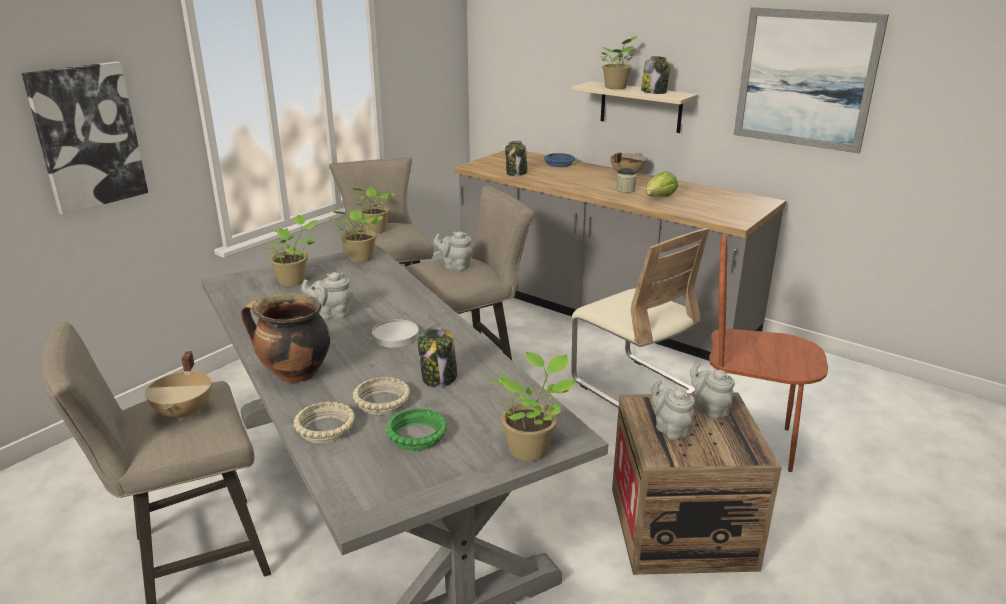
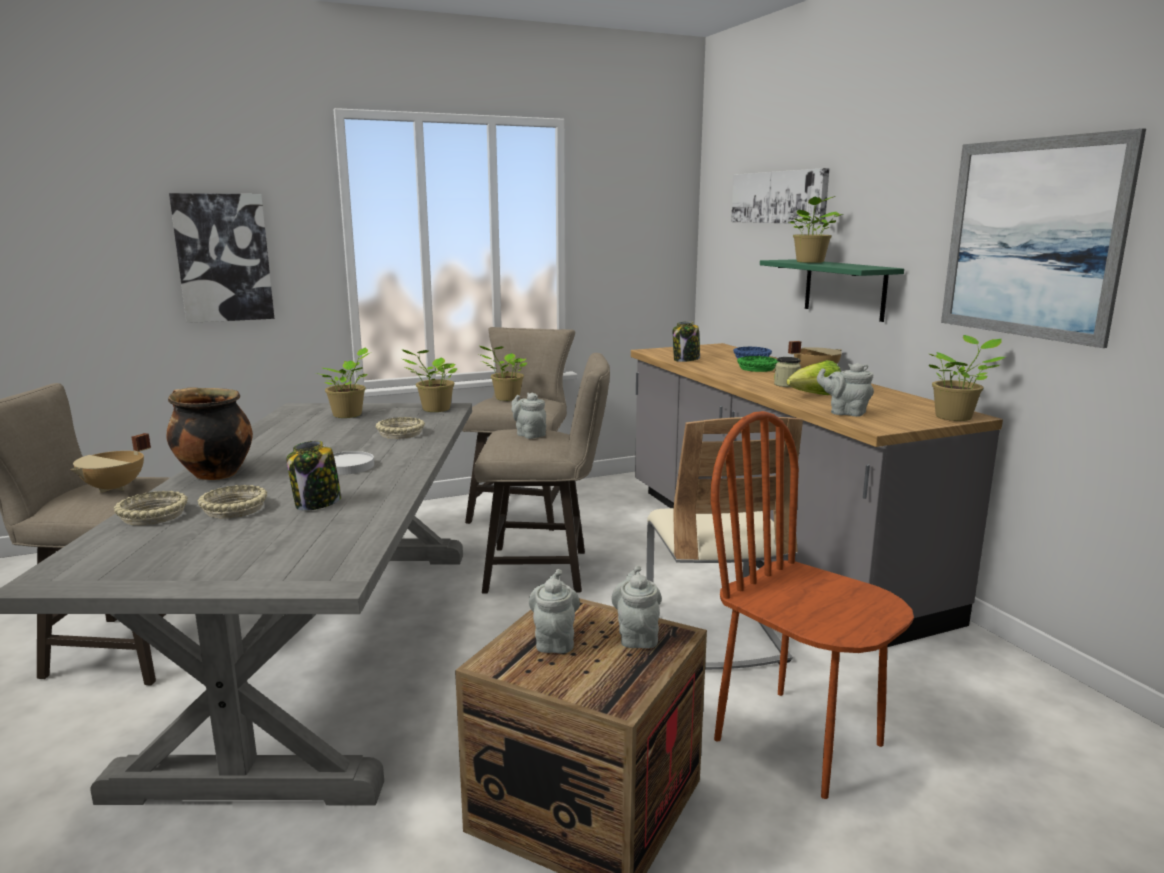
camera: 30 degrees right, 10 degrees down
grey teapot [301,272,353,319] -> grey teapot moved to [817,363,874,417]
green bowl [386,408,447,451] -> green bowl moved to [737,356,778,372]
potted plant [491,352,577,461] -> potted plant moved to [929,335,1005,421]
beige shelf [571,81,698,133] -> green shelf [760,259,904,322]
jar [641,56,670,94] -> none
none -> beige bowl [376,417,425,439]
none -> picture [731,168,830,224]

